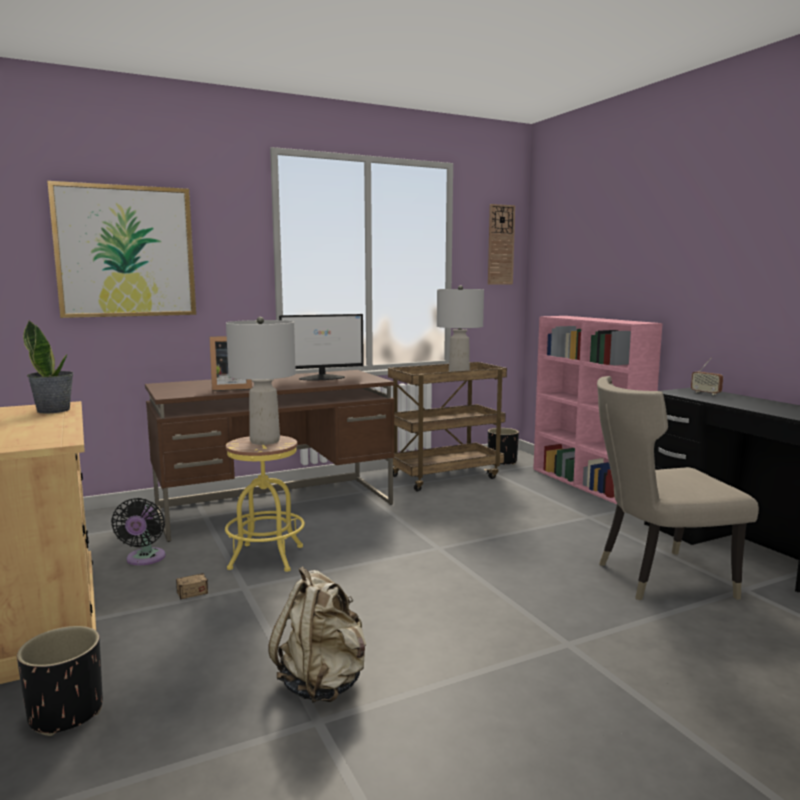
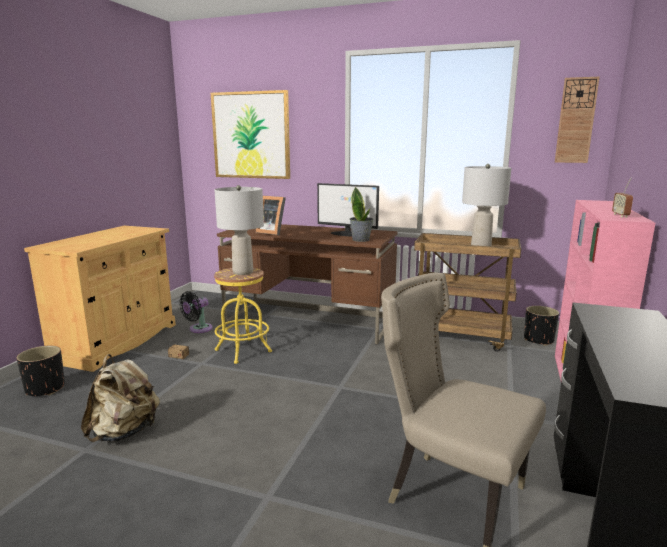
camera: 45 degrees right, 5 degrees up
potted plant [23,320,74,413] -> potted plant moved to [350,186,374,242]
radio [691,357,723,395] -> radio moved to [612,177,633,217]

